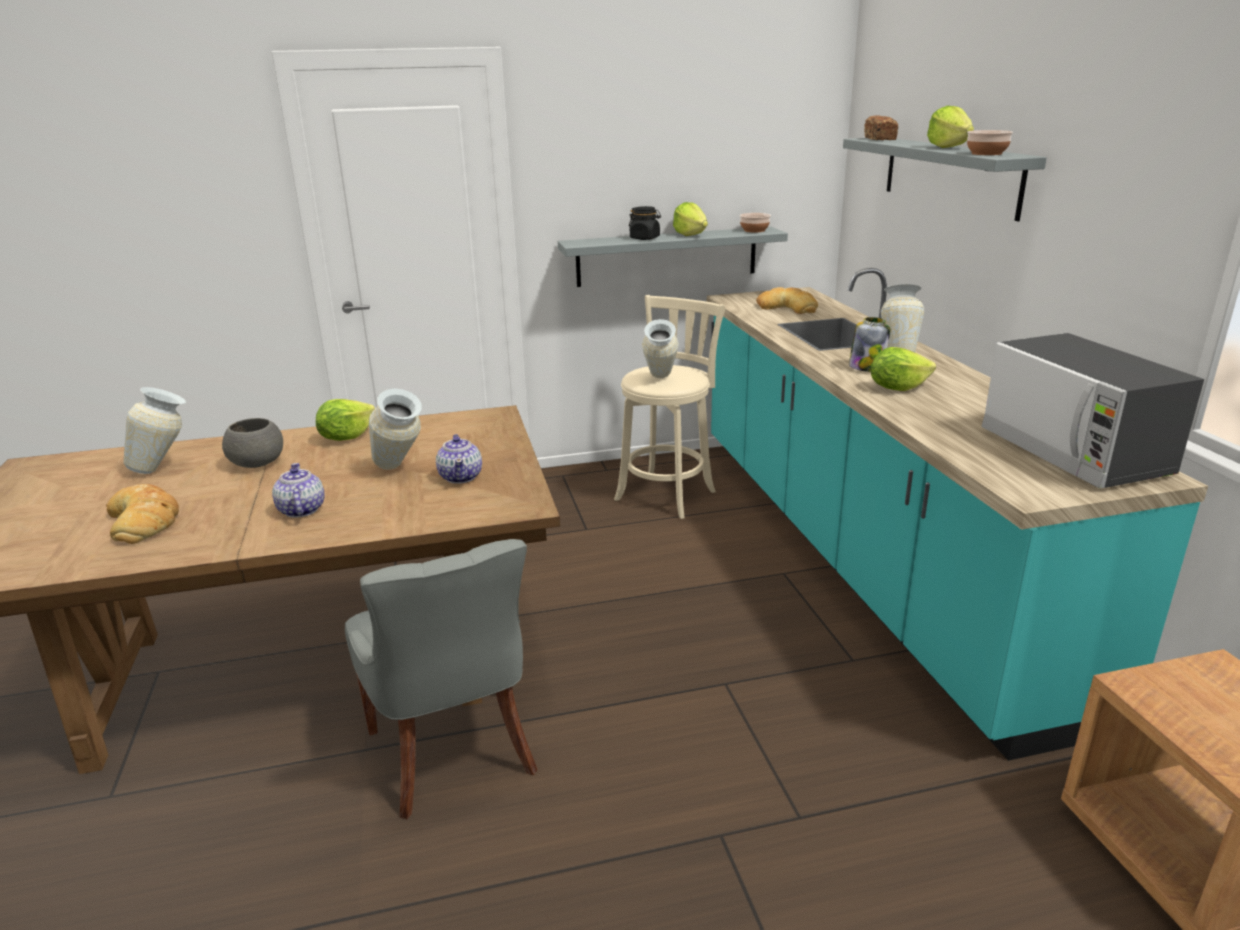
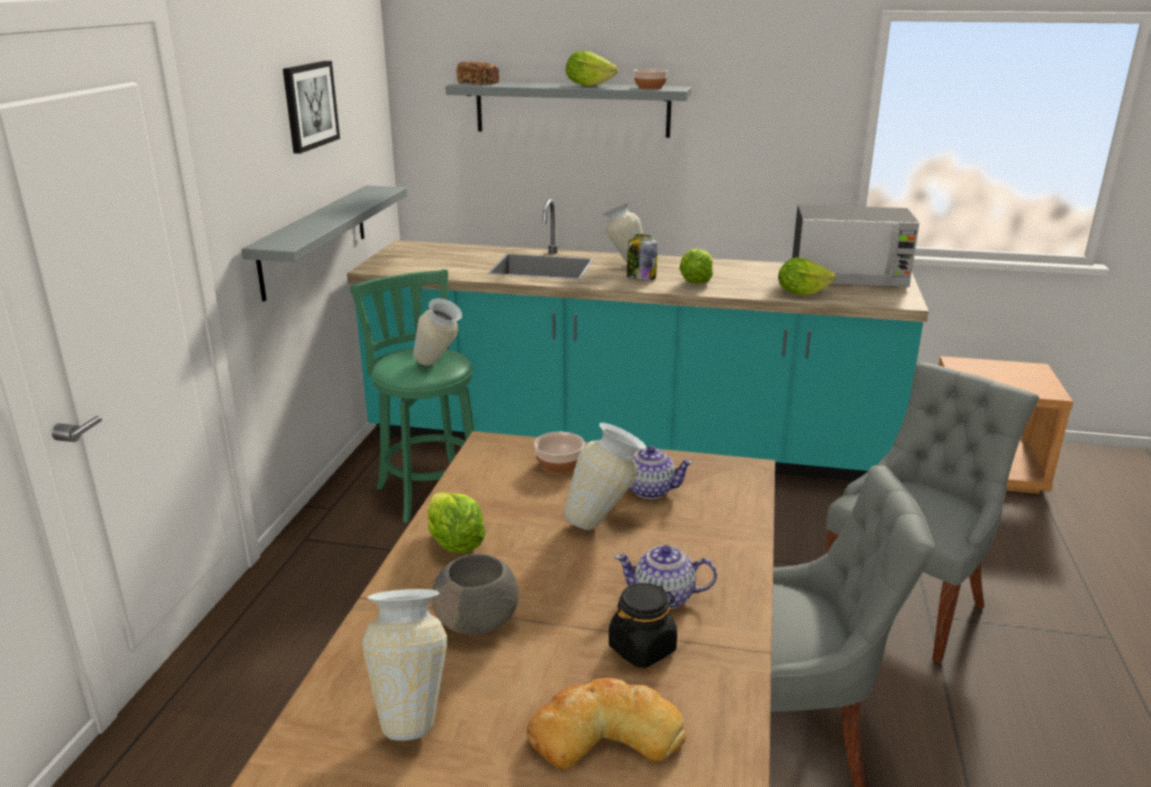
camera: 65 degrees left, 0 degrees up
beige stool [614,295,725,519] -> green stool [350,269,474,523]
black jar [629,206,661,240] -> black jar moved to [609,583,677,668]
lettuce [673,202,708,236] -> lettuce moved to [778,257,836,296]
bowl [740,213,771,232] -> bowl moved to [534,432,585,473]
bread [756,287,818,314] -> none
none -> picture [283,61,340,154]
none -> grey chair [825,362,1039,664]

